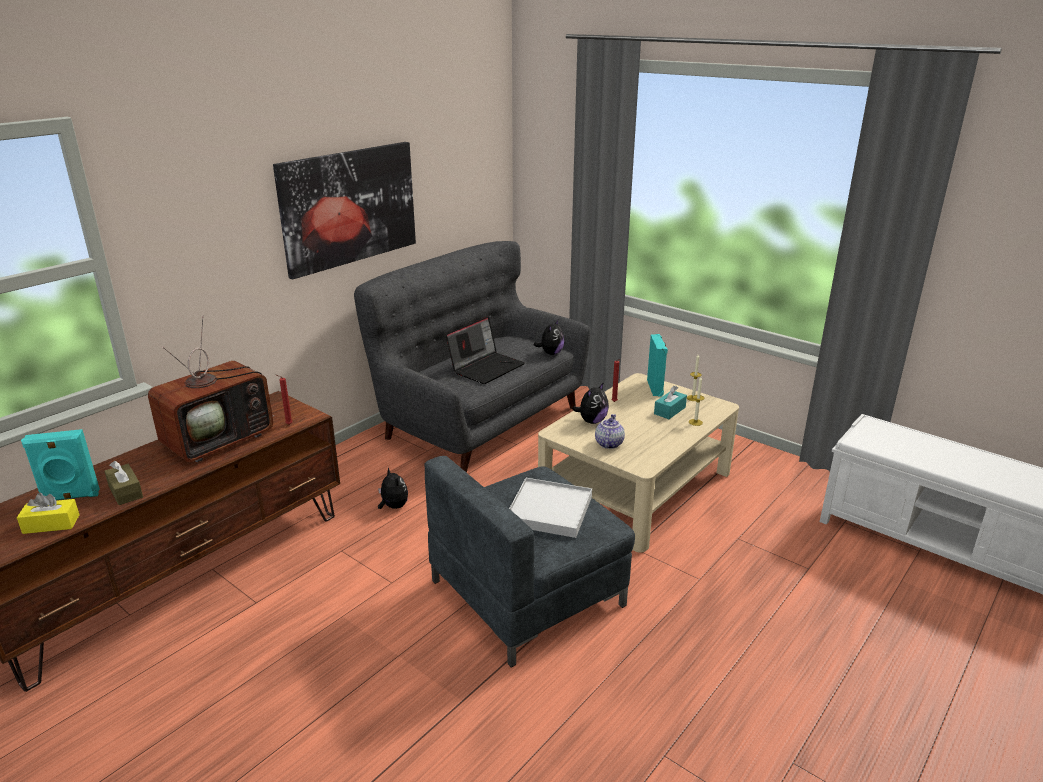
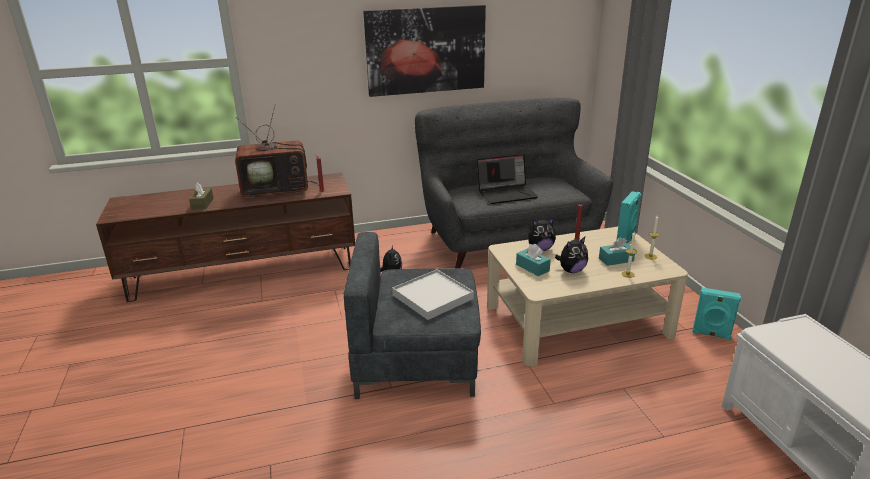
camera: 35 degrees right, 0 degrees up
yellow tissue box [17,493,80,534] -> none
turquoise speaker [21,429,100,500] -> turquoise speaker moved to [692,287,741,340]
plush toy [534,320,565,355] -> plush toy moved to [555,237,588,273]
teapot [595,414,625,449] -> turquoise tissue box [516,244,551,276]

